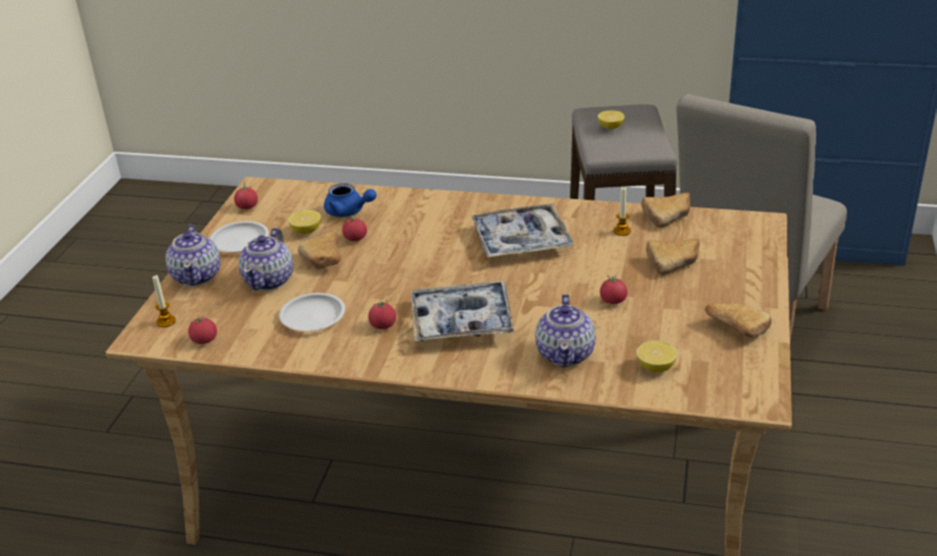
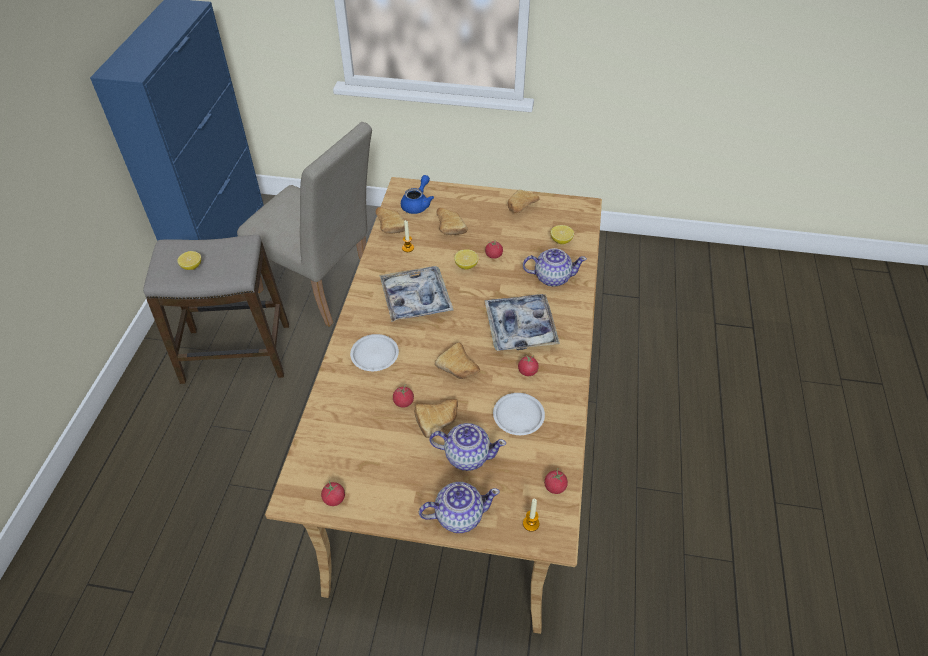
camera: 95 degrees left, 15 degrees up
white plate [210,221,269,253] -> white plate moved to [350,334,399,371]
lemon [288,210,321,234] -> lemon moved to [454,249,479,270]
blue teapot [324,183,377,217] -> blue teapot moved to [401,175,434,214]
none -> bread [435,343,480,379]

